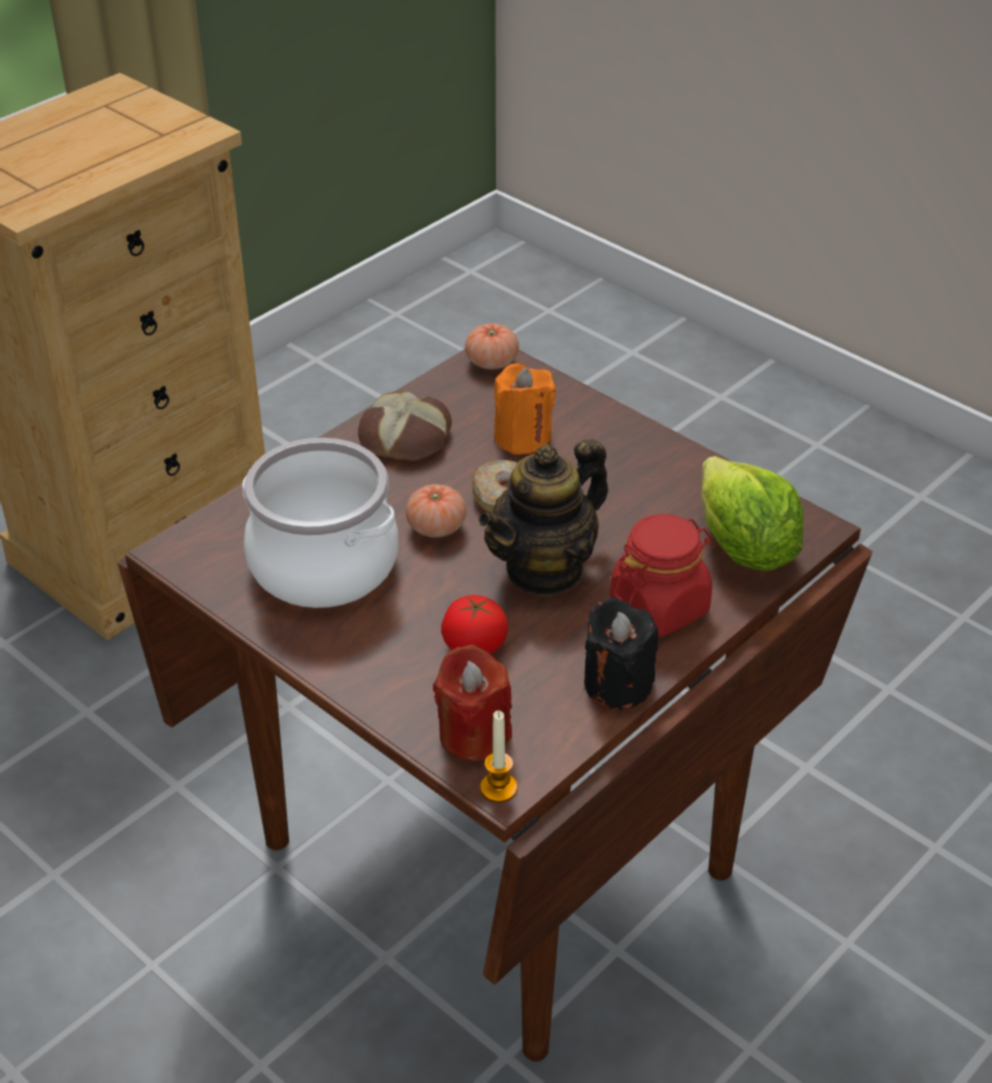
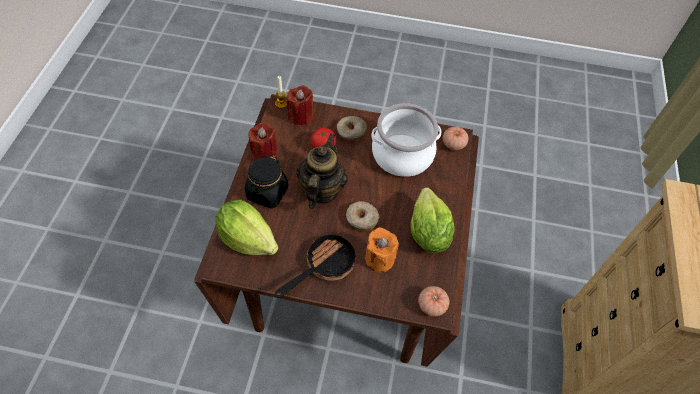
camera: 145 degrees right, 15 degrees up
bread [358,391,452,461] -> lettuce [411,188,455,253]
tomato [406,484,466,538] -> tomato moved to [443,127,468,150]
black candle [584,597,658,709] -> red candle [248,122,278,161]
red jar [610,514,712,637] -> black jar [245,155,288,209]
none -> frying pan [275,231,356,298]
none -> donut [337,116,367,141]

